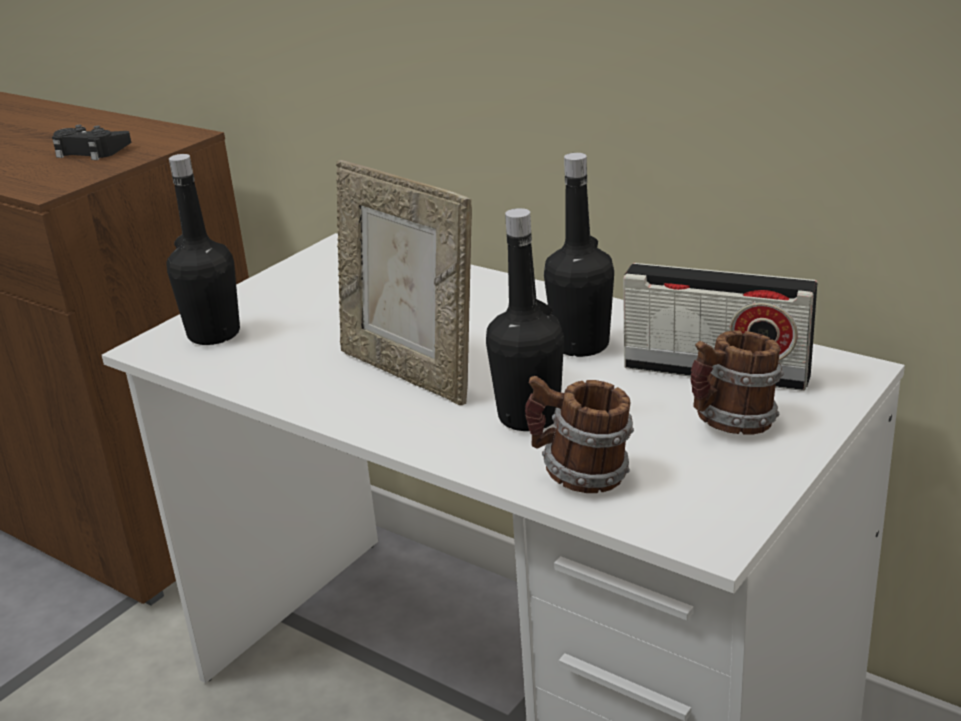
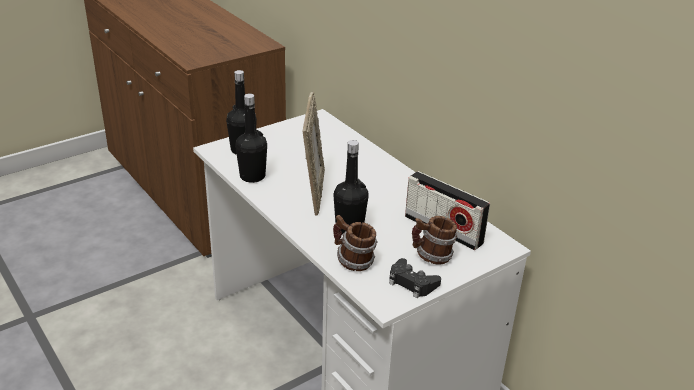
camera: 15 degrees right, 5 degrees up
black game controller [52,125,131,160] -> black game controller moved to [389,258,441,298]
picture frame [336,160,472,405] -> picture frame turned 150 degrees counterclockwise [303,92,325,216]
black bottle [544,153,614,357] -> black bottle moved to [235,93,267,183]

